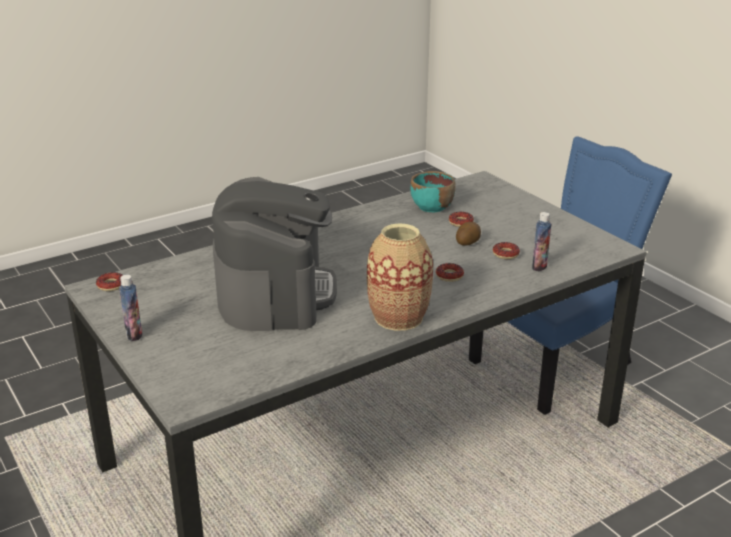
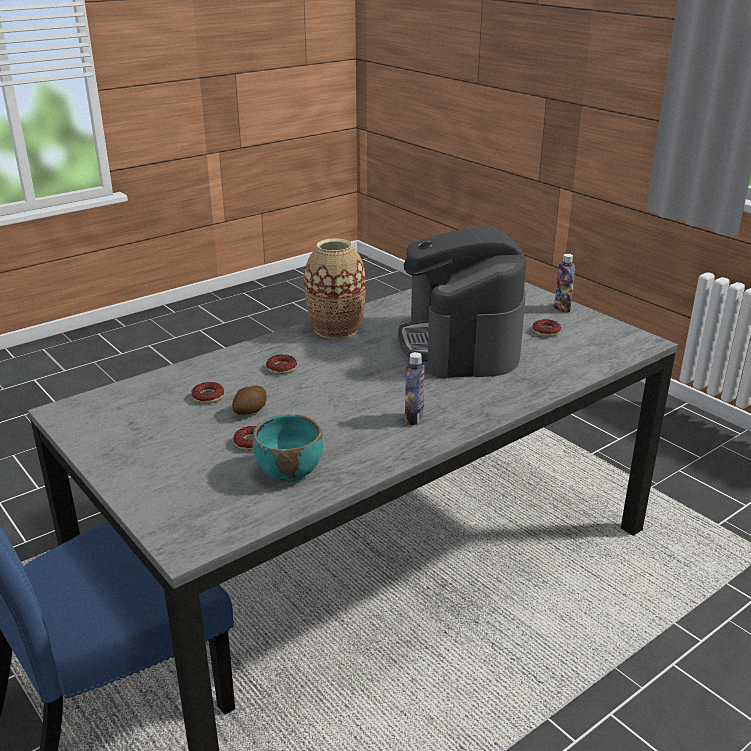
camera: 175 degrees right, 0 degrees up
donut [96,272,123,291] -> donut moved to [533,319,561,337]
bottle [532,212,552,271] -> bottle moved to [405,352,425,425]

